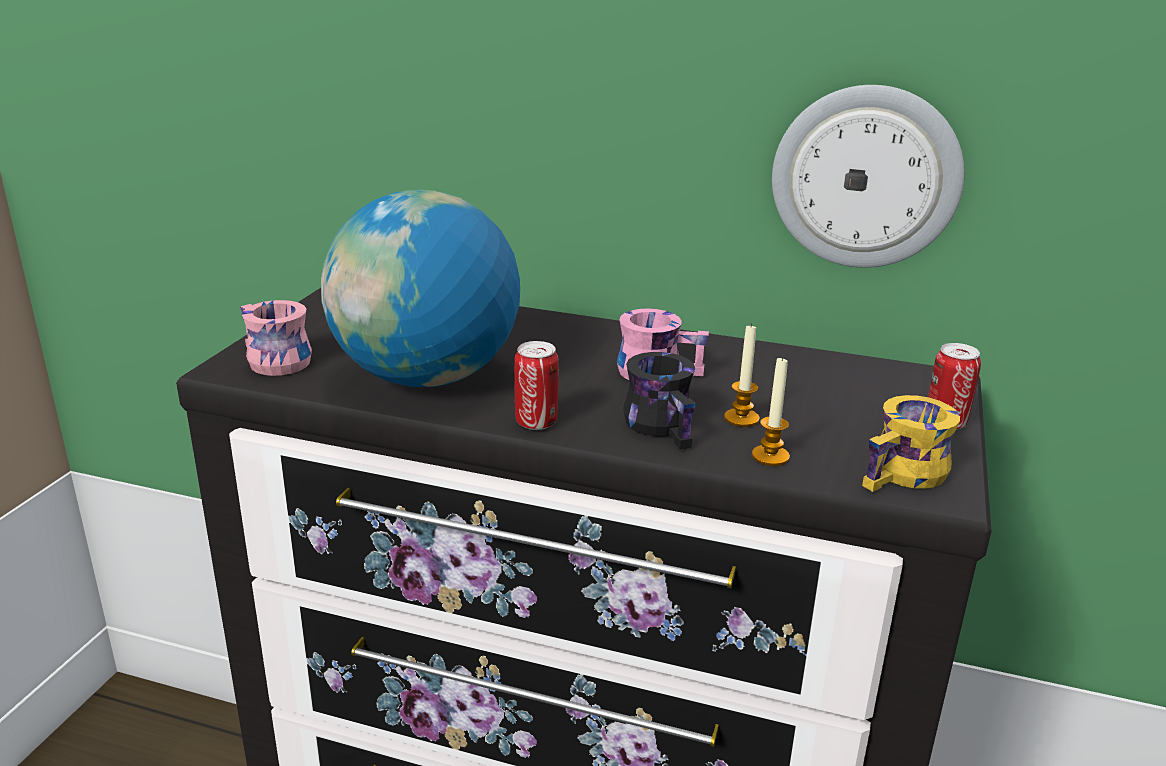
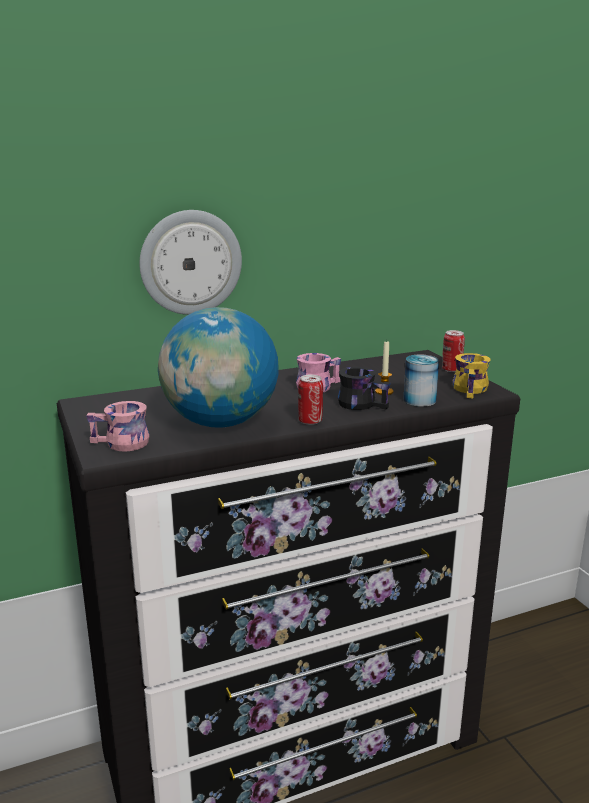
camera: 40 degrees left, 5 degrees down
candle [752,356,790,466] -> can [403,354,439,407]
wall clock [772,85,965,268] -> wall clock moved to [139,210,242,315]

